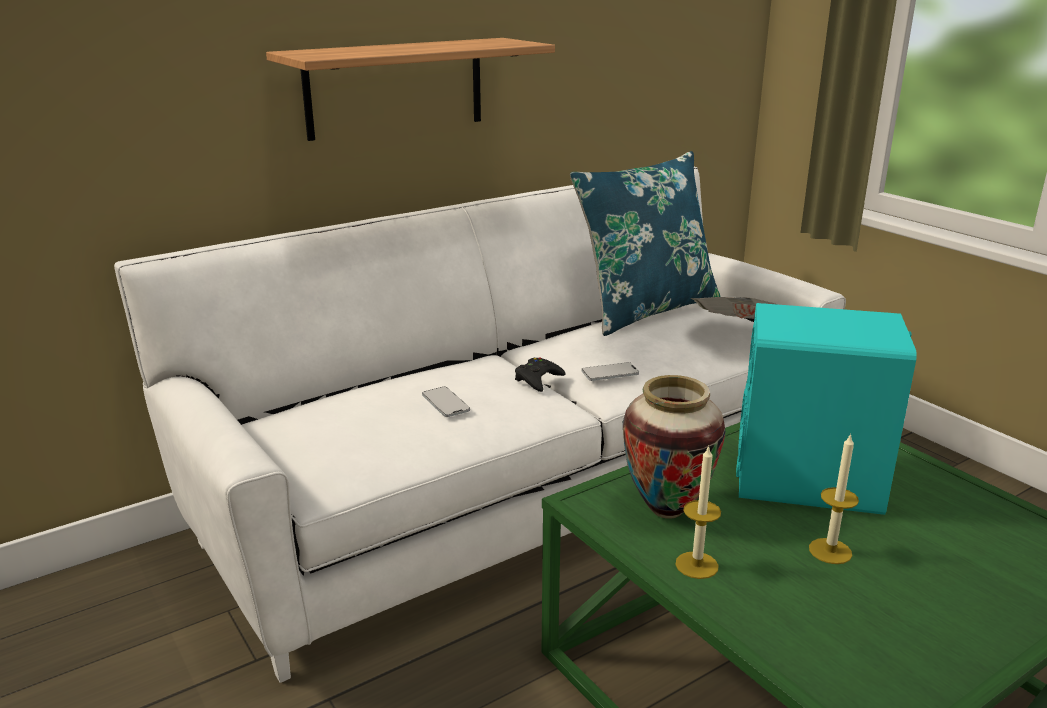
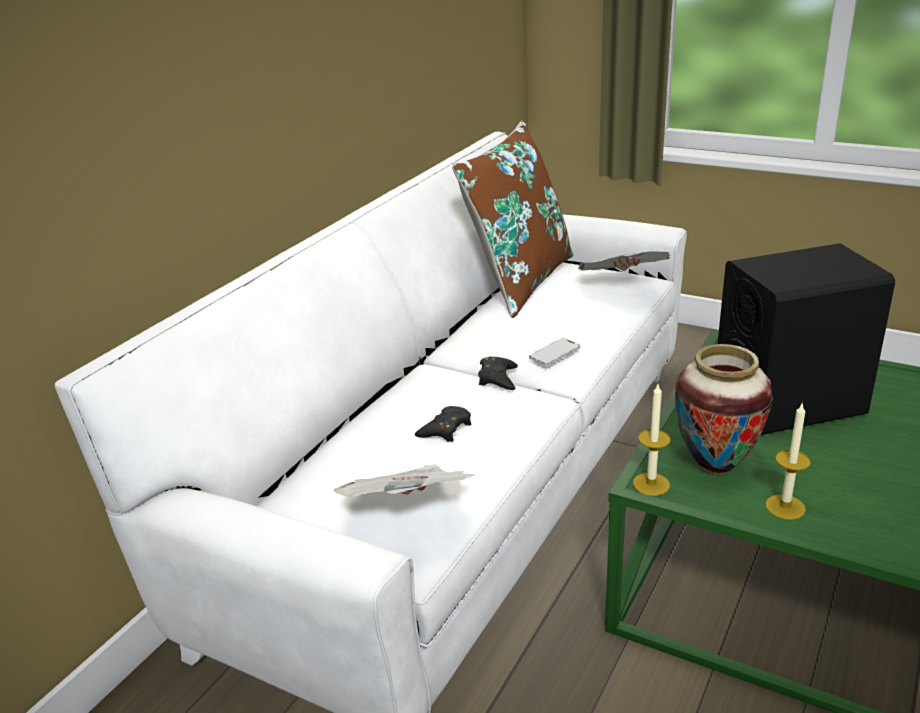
camera: 25 degrees left, 5 degrees up
shelf [266,38,555,141] -> none
phone [422,387,470,417] -> black game controller [415,406,471,442]
blue pillow [570,151,721,336] -> brown pillow [452,120,573,318]
turquoise speaker [736,303,917,515] -> black speaker [718,243,895,435]
candle [809,433,859,564] -> candle moved to [633,384,671,496]
none -> newspaper [334,465,475,497]

